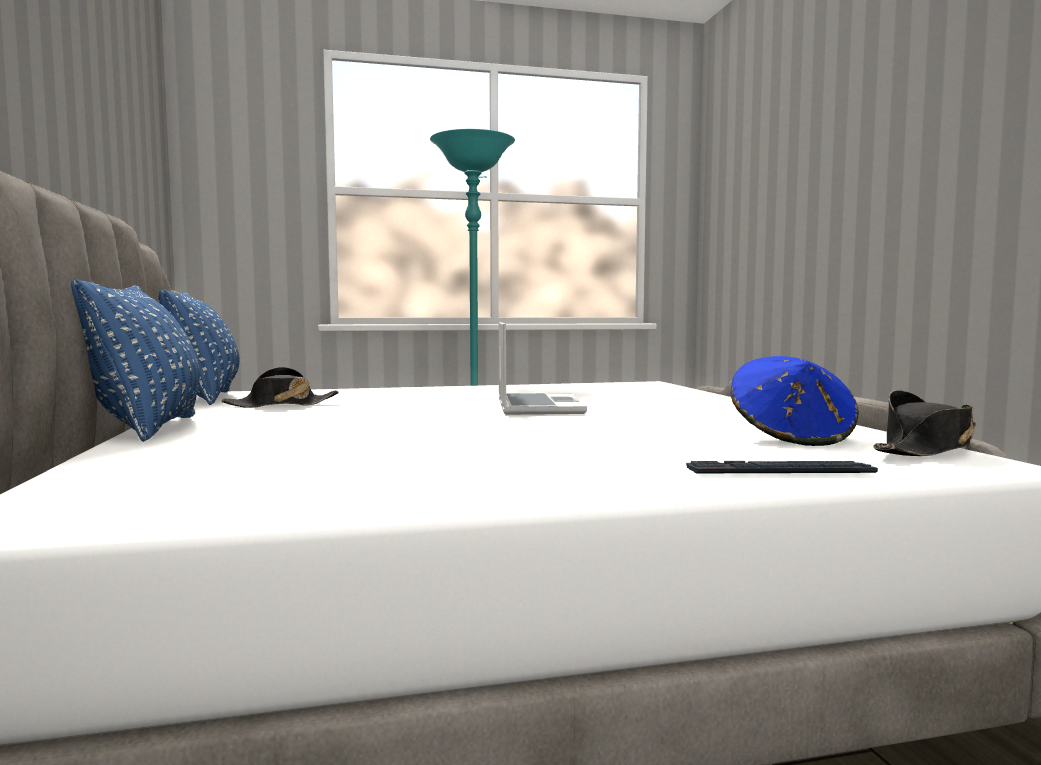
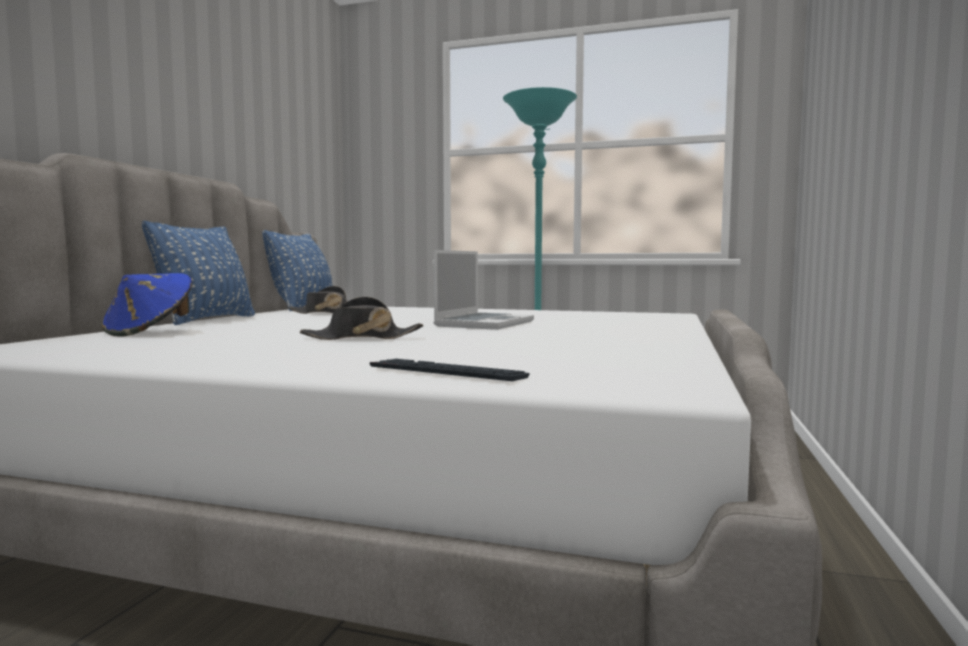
camera: 30 degrees right, 0 degrees up
blue hat [731,356,859,446] -> blue hat moved to [102,273,192,337]
black hat [873,390,976,456] -> black hat moved to [300,297,423,340]

